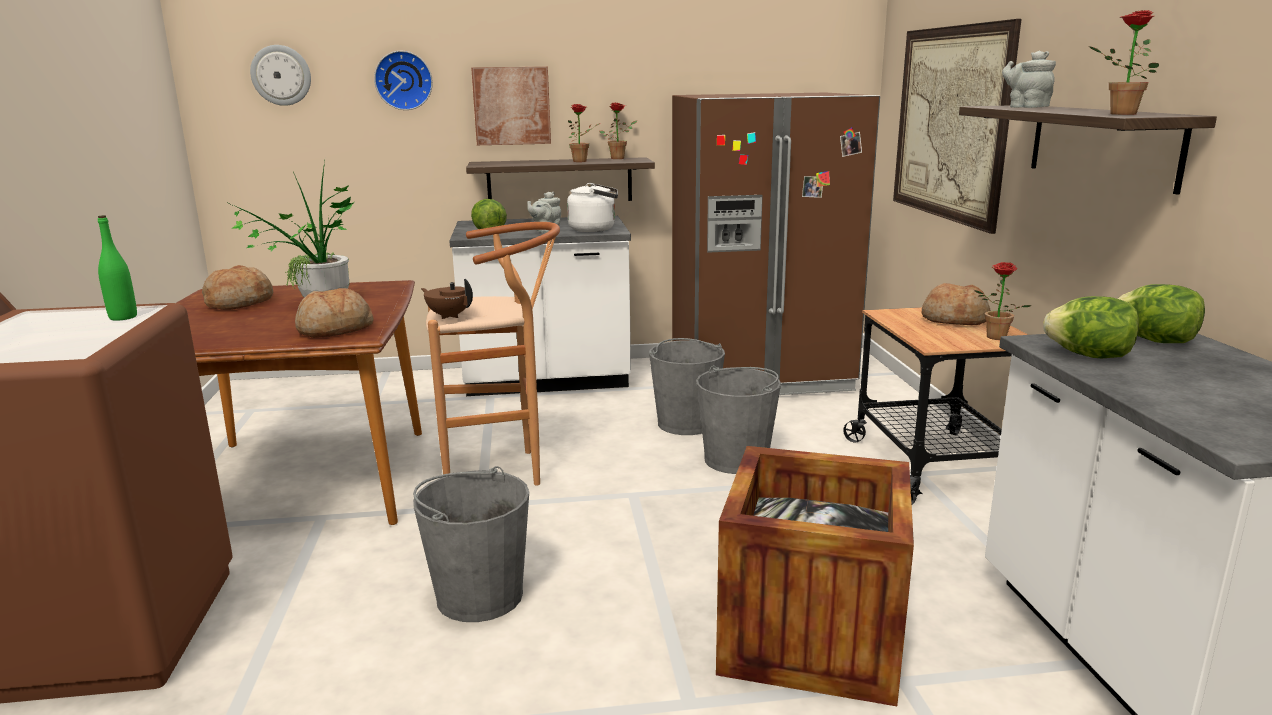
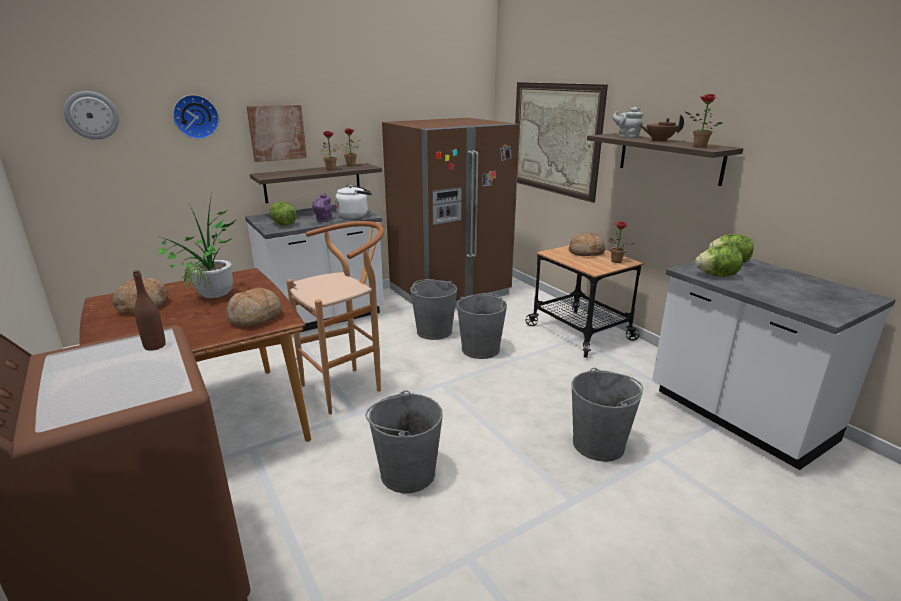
camera: 25 degrees left, 5 degrees up
green bottle [98,215,137,321] -> brown bottle [133,270,166,351]
brown teapot [421,279,473,319] -> brown teapot moved to [639,114,684,142]
grey teapot [527,192,561,233] -> purple teapot [312,193,332,222]
crate [716,446,914,706] -> grey bucket [572,368,643,462]

